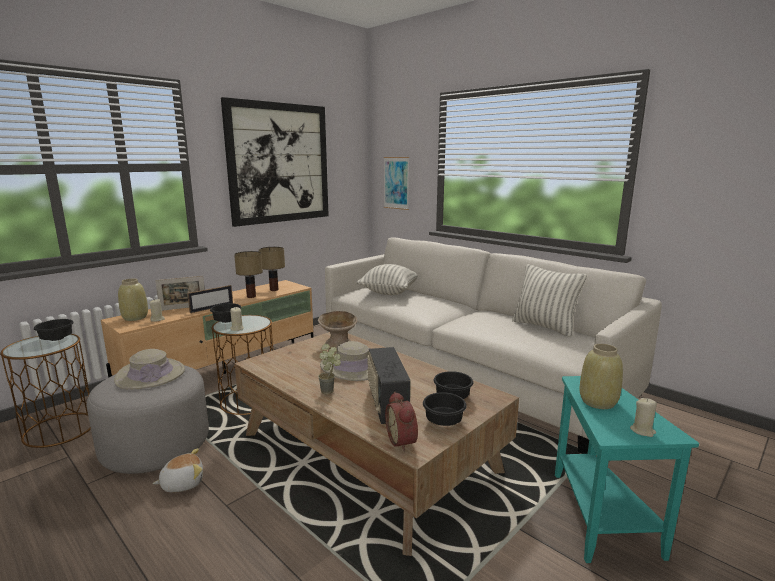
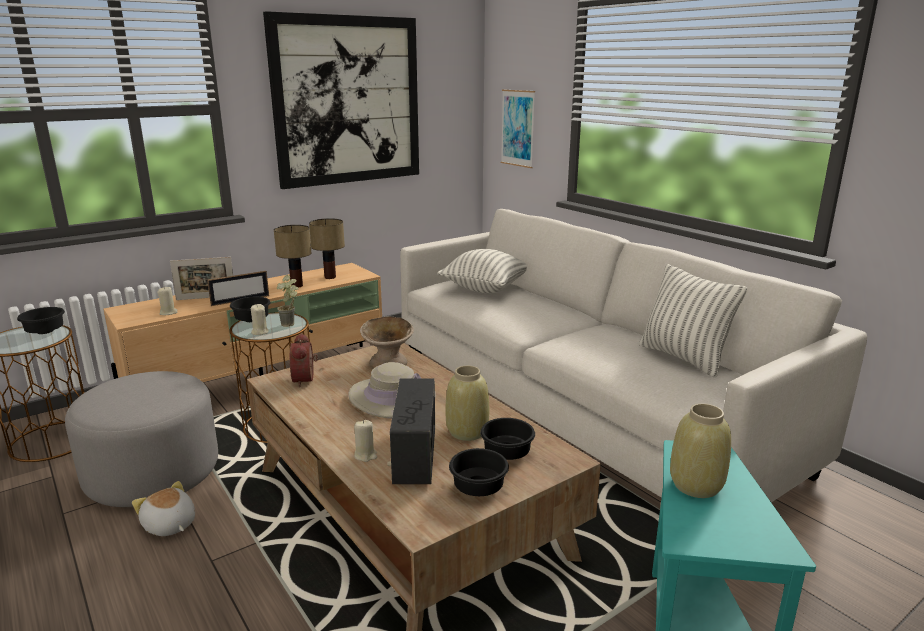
camera: 10 degrees right, 5 degrees up
beige hat [114,349,185,390] -> none
beige vase [118,278,148,321] -> beige vase moved to [446,366,489,441]
plush toy [153,448,203,492] -> plush toy turned 120 degrees counterclockwise [132,481,195,536]
potted plant [318,344,341,395] -> potted plant moved to [277,275,299,327]
alarm clock [385,392,418,452] -> alarm clock moved to [290,333,318,387]
beige candle [630,398,657,437] -> beige candle moved to [354,420,377,462]

